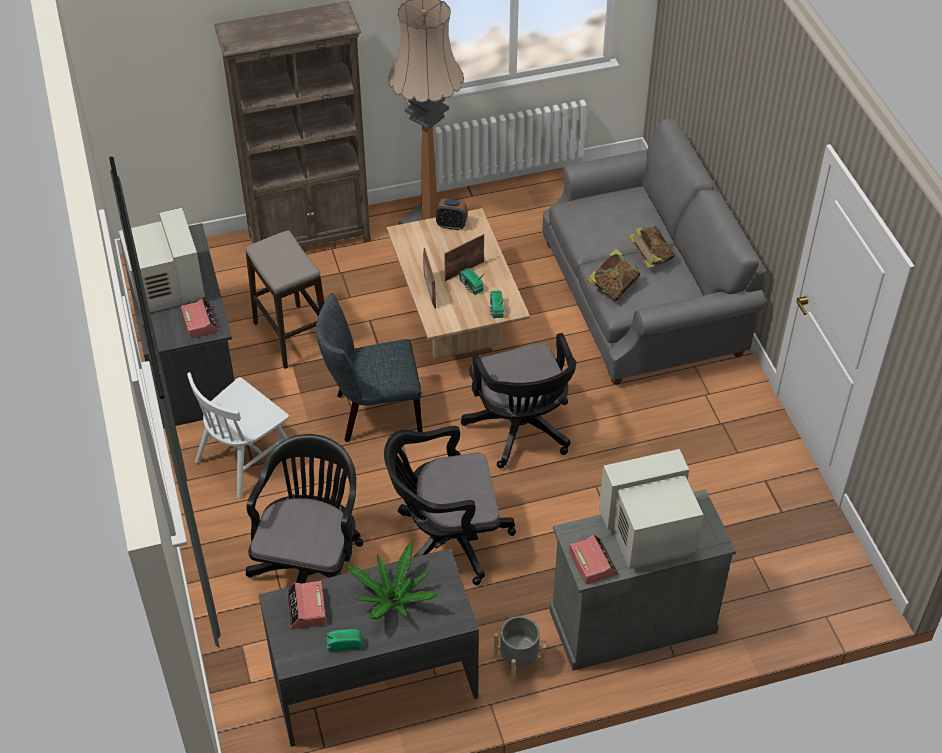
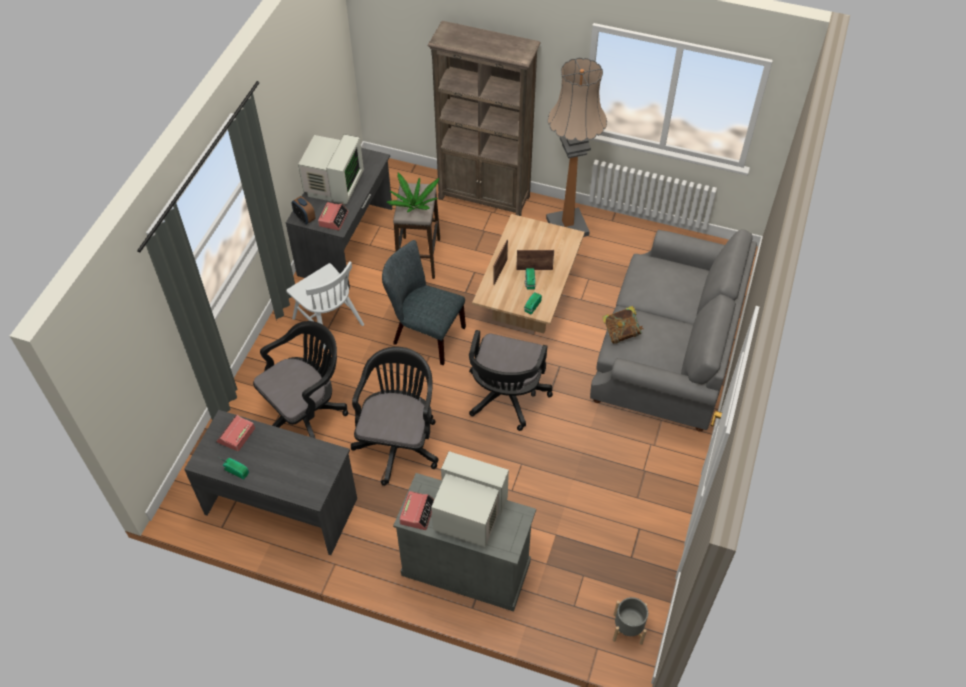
camera: 35 degrees right, 5 degrees up
white chair [187,372,296,499] -> white chair turned 120 degrees counterclockwise [286,261,364,349]
potted plant [346,542,437,620] -> potted plant moved to [387,172,439,212]
black office chair [384,426,516,585] -> black office chair turned 75 degrees clockwise [351,347,439,486]
alarm clock [436,199,468,230] -> alarm clock moved to [292,196,316,224]
grey planter [494,616,546,684] -> grey planter moved to [613,597,648,644]
book [628,225,675,269] -> none

